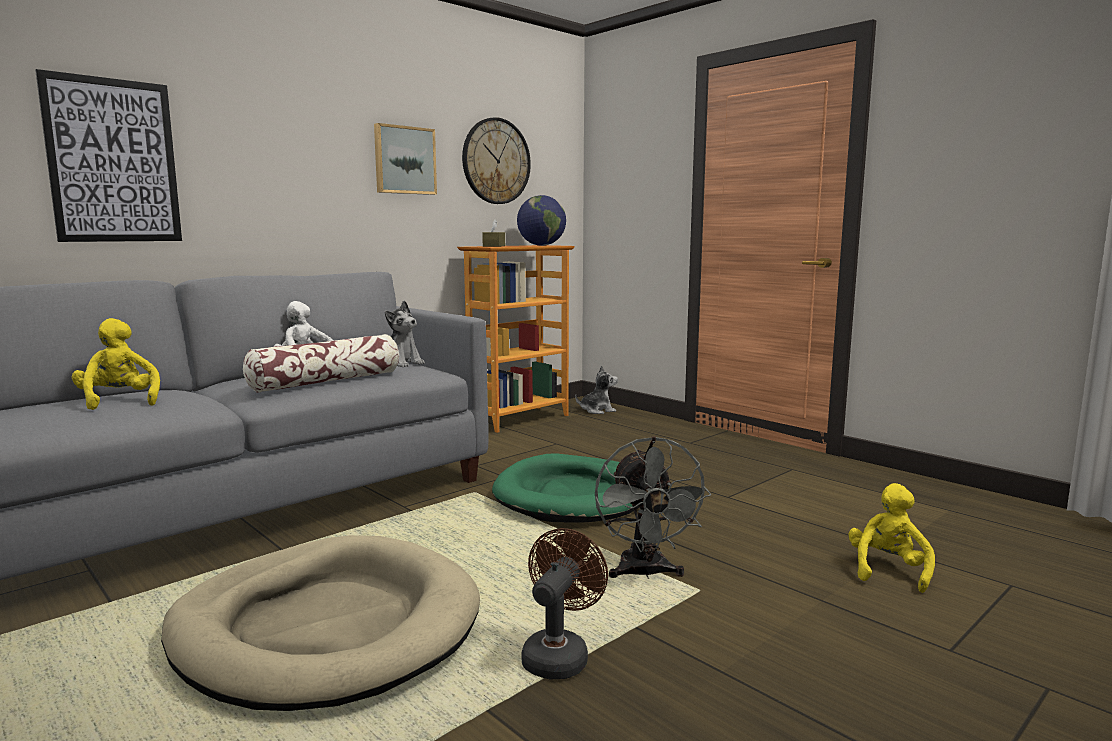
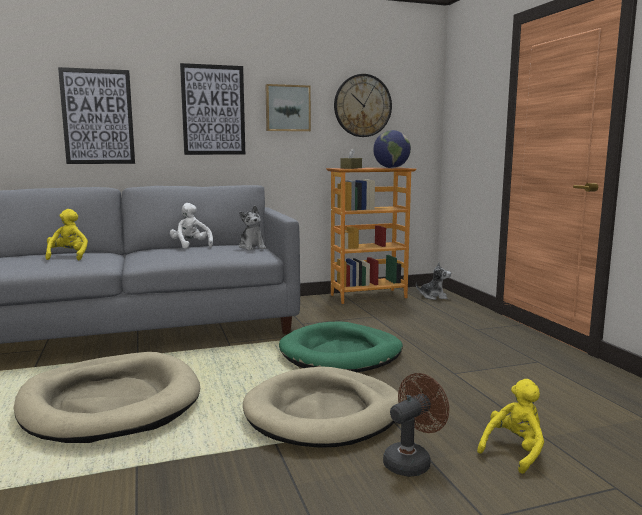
camera: 25 degrees right, 0 degrees up
pillow [243,334,399,393] -> none
brown fan [522,528,608,679] -> brown fan moved to [383,373,449,477]
grey fan [595,436,711,579] -> beige dog bed [243,367,402,447]
none -> picture [180,63,245,155]

